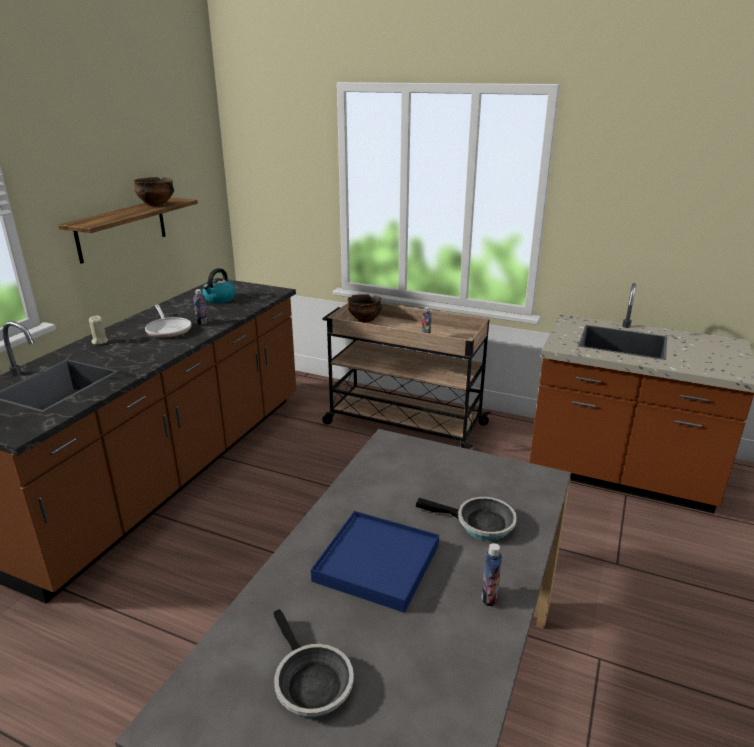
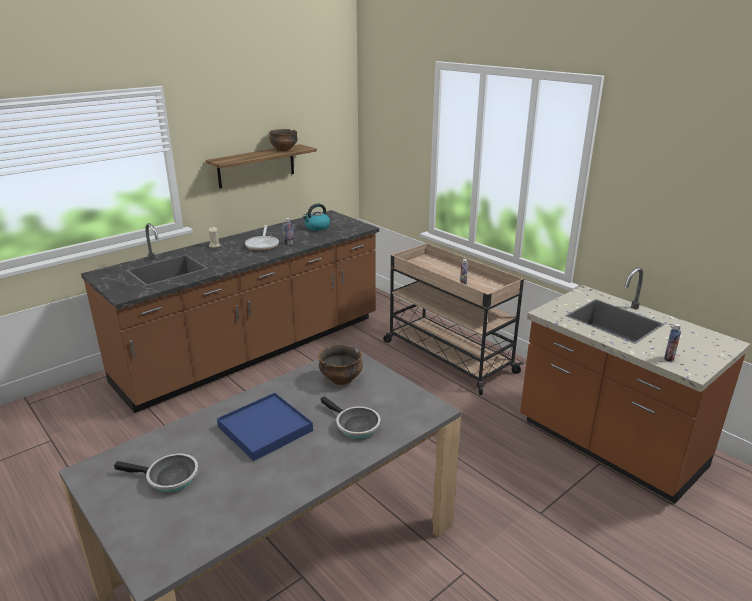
camera: 25 degrees right, 0 degrees up
frying pan [273,609,354,718] -> frying pan turned 75 degrees counterclockwise [114,454,198,493]
bowl [348,295,382,323] -> bowl moved to [318,345,363,385]
bottle [481,543,502,606] -> bottle moved to [664,323,681,362]

